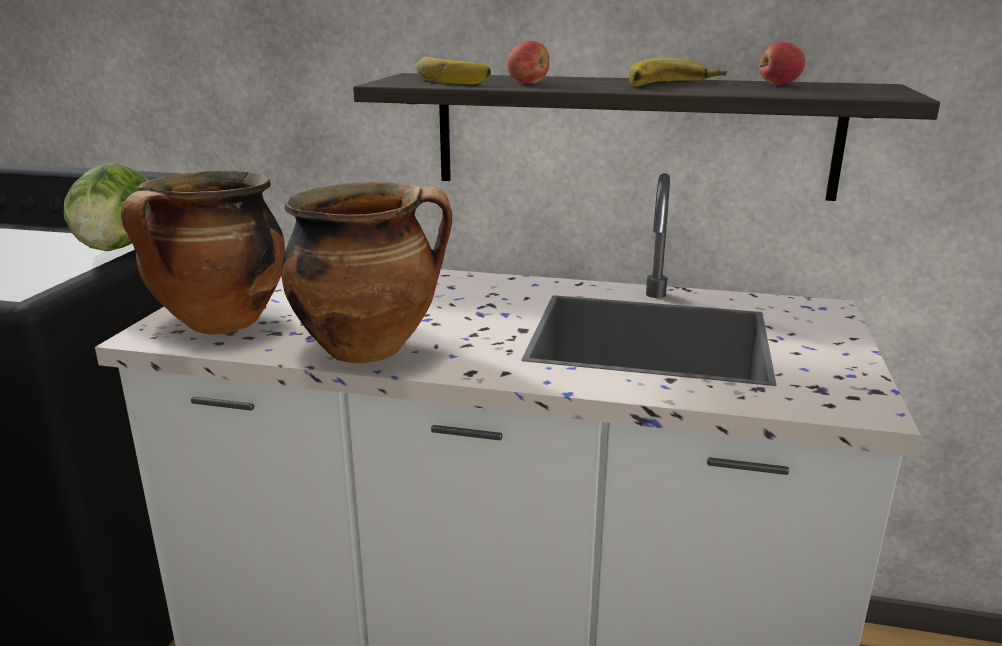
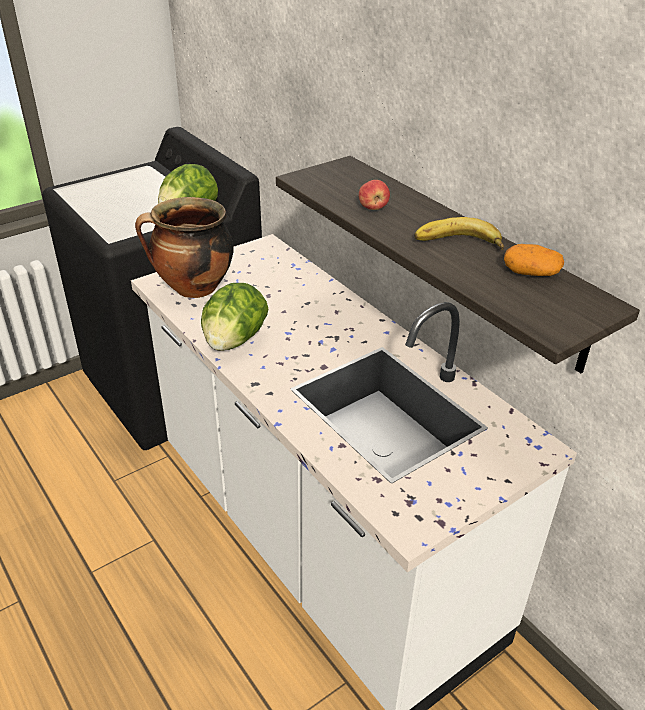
camera: 40 degrees right, 15 degrees up
cooking pot [282,182,452,363] -> lettuce [201,283,268,351]
banana [416,57,491,84] -> none
apple [759,41,805,85] -> potato [504,244,564,276]

